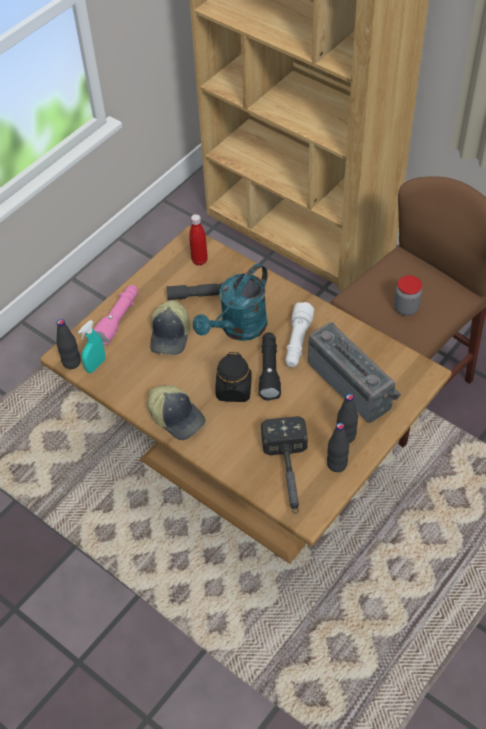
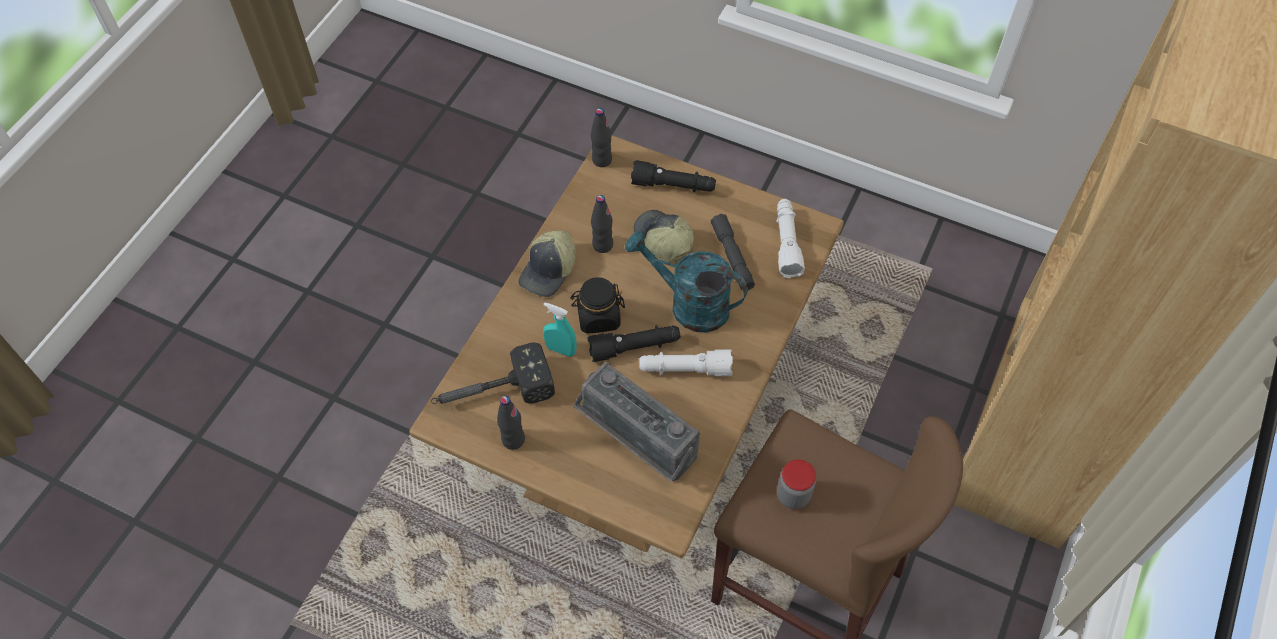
camera: 75 degrees right, 5 degrees up
turquoise spray bottle [78,320,105,373] -> turquoise spray bottle moved to [543,302,577,357]
pink flashlight [93,285,138,345] -> black flashlight [631,160,716,192]
cap [150,300,190,355] -> cap turned 60 degrees clockwise [633,210,694,263]
red bottle [189,214,208,266] -> white flashlight [776,199,805,278]
radio [308,322,401,423] -> radio turned 90 degrees clockwise [574,362,700,481]
black bottle [337,393,358,443] -> black bottle moved to [591,195,613,253]

